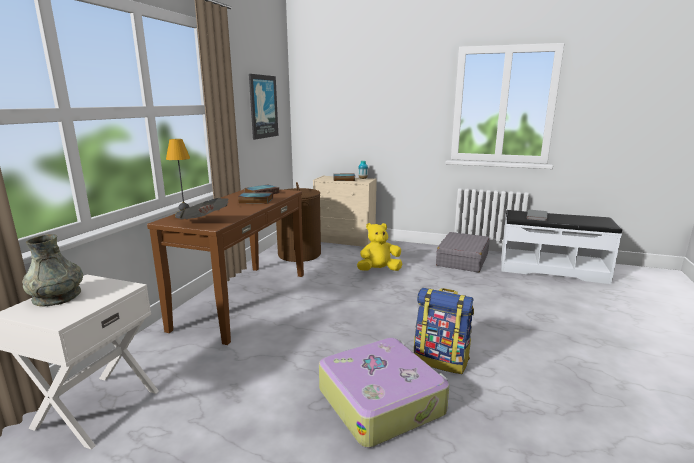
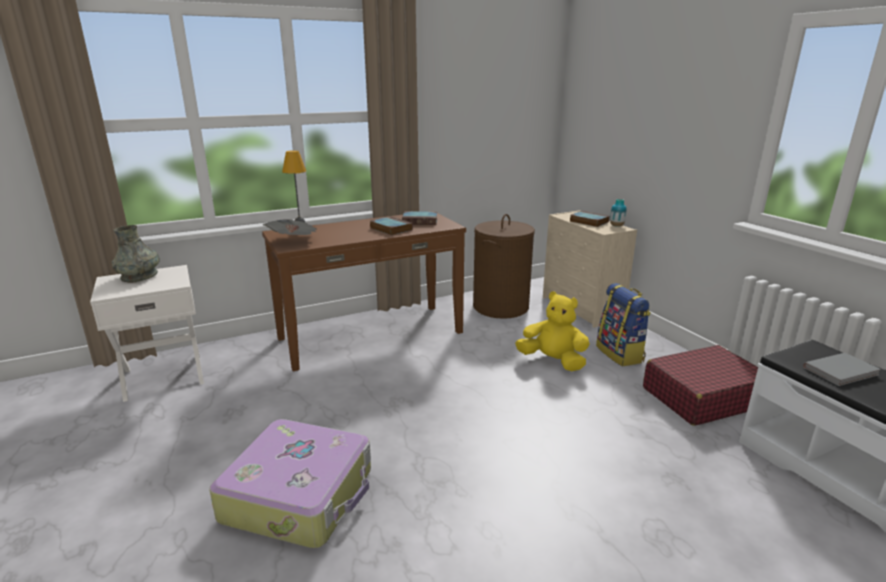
camera: 45 degrees right, 5 degrees up
picture [249,74,278,140] -> none
backpack [414,288,474,374] -> backpack moved to [596,283,651,366]
grey suitcase [436,232,490,273] -> red suitcase [643,345,758,426]

